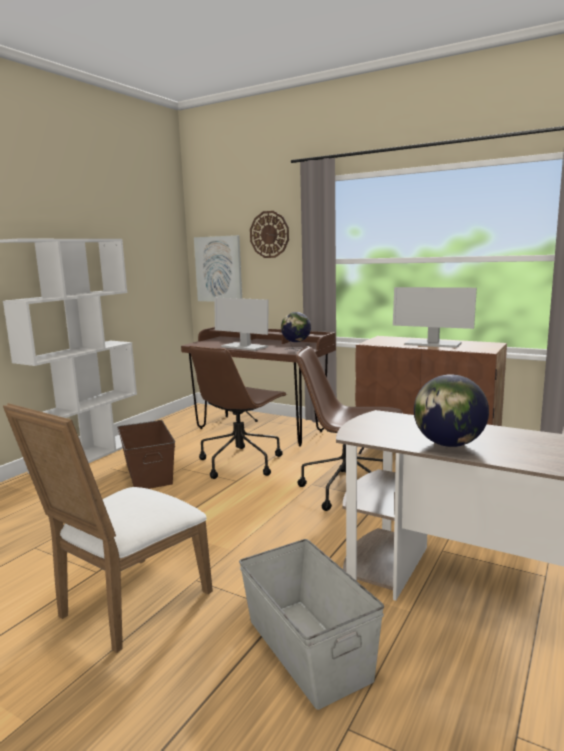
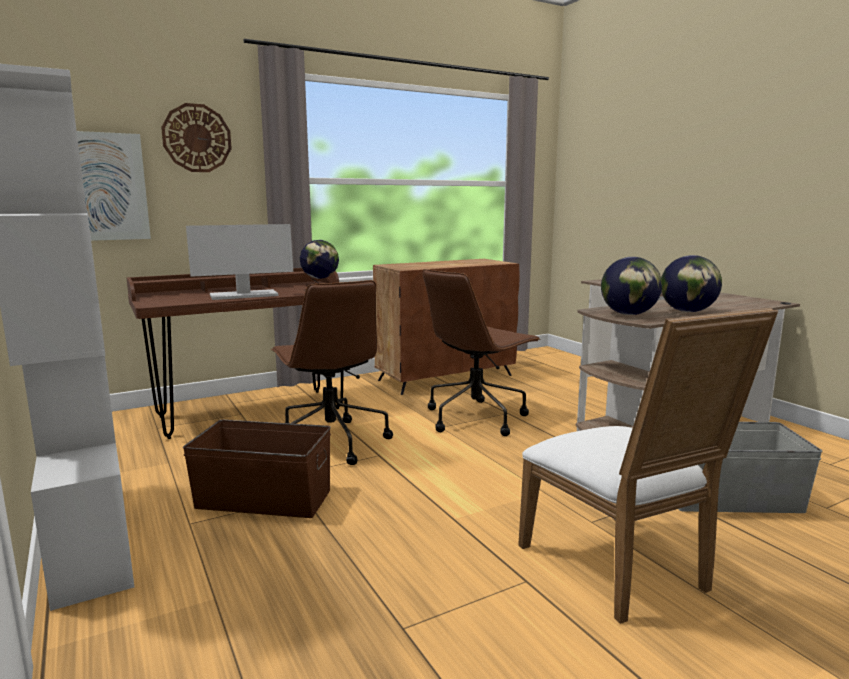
camera: 60 degrees left, 0 degrees up
monitor [393,287,477,348] -> none
none -> globe [601,257,662,315]

